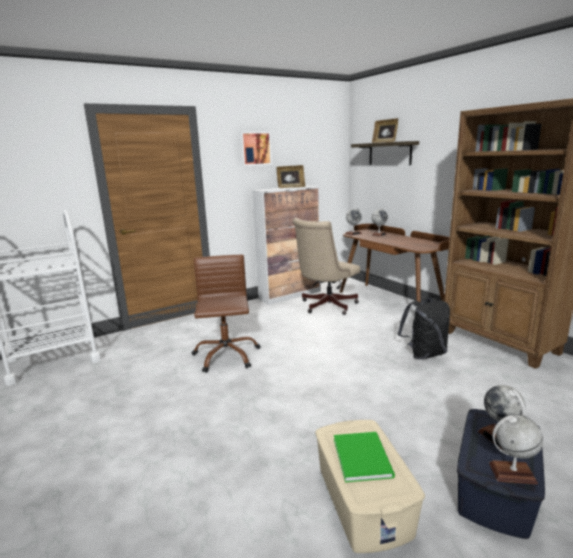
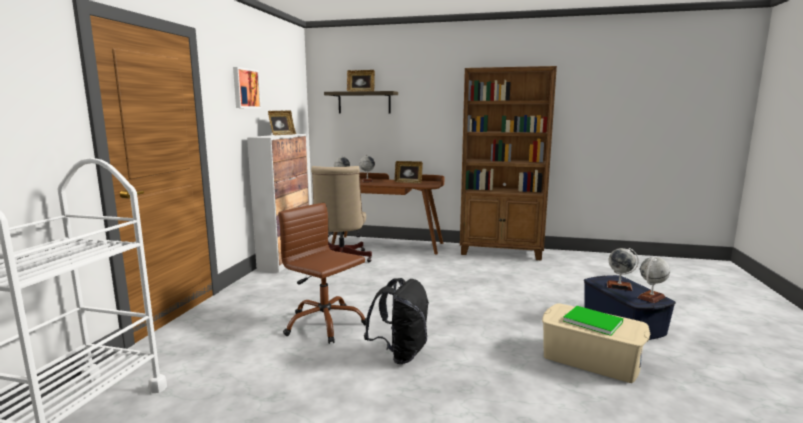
camera: 45 degrees left, 5 degrees down
black backpack [398,298,450,359] -> black backpack moved to [364,278,429,364]
none -> picture frame [394,161,423,183]

